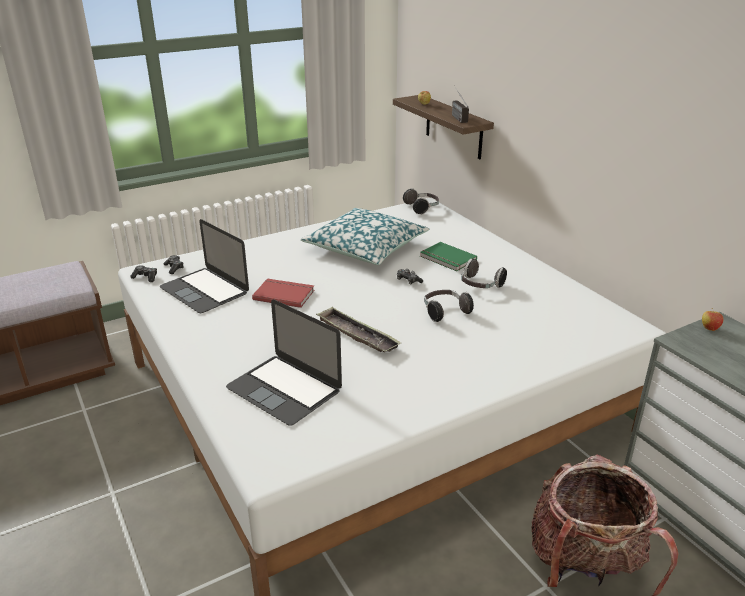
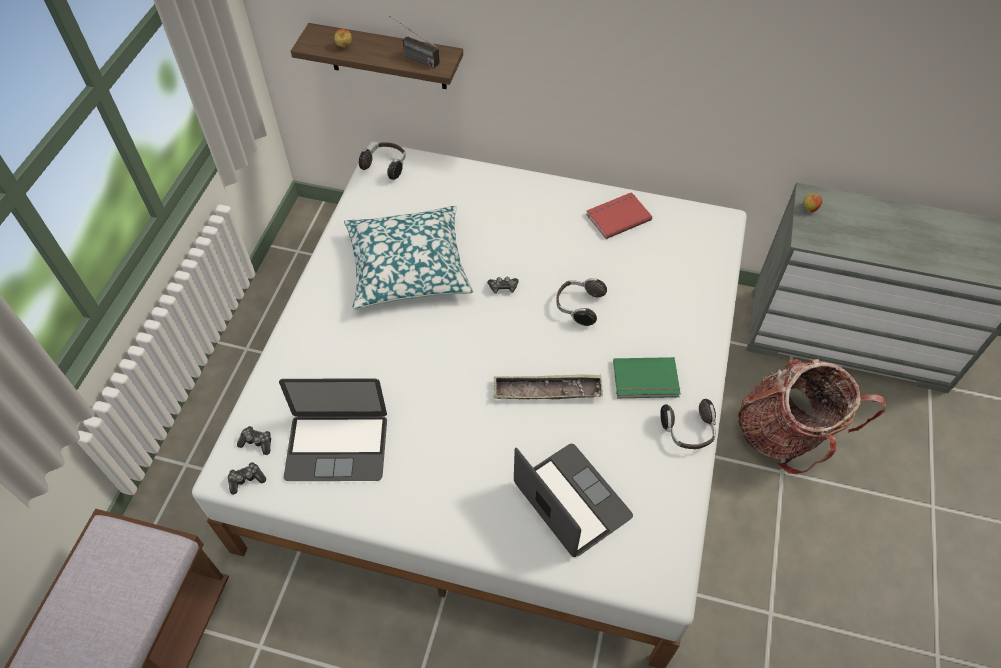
camera: 45 degrees left, 25 degrees up
laptop [226,299,342,426] -> laptop turned 120 degrees counterclockwise [514,444,633,557]
red book [252,279,314,308] -> red book moved to [586,192,652,239]
green book [420,242,477,271] -> green book moved to [613,357,681,398]
headphones [461,259,507,288] -> headphones moved to [660,399,716,449]

